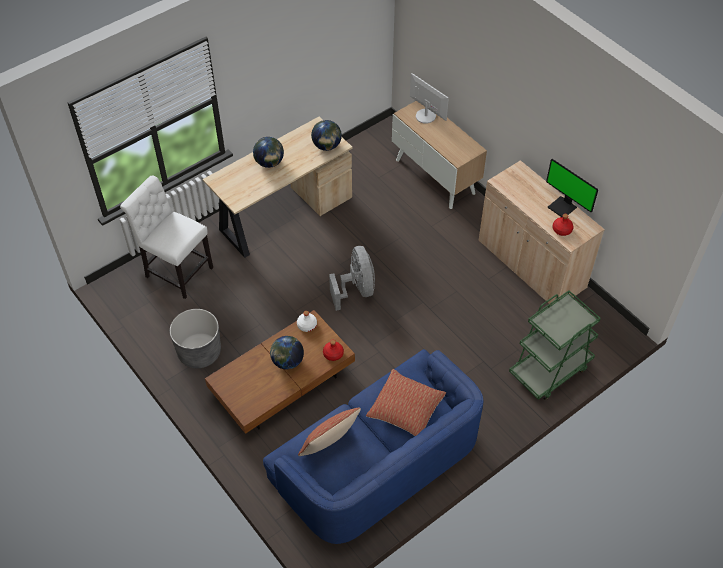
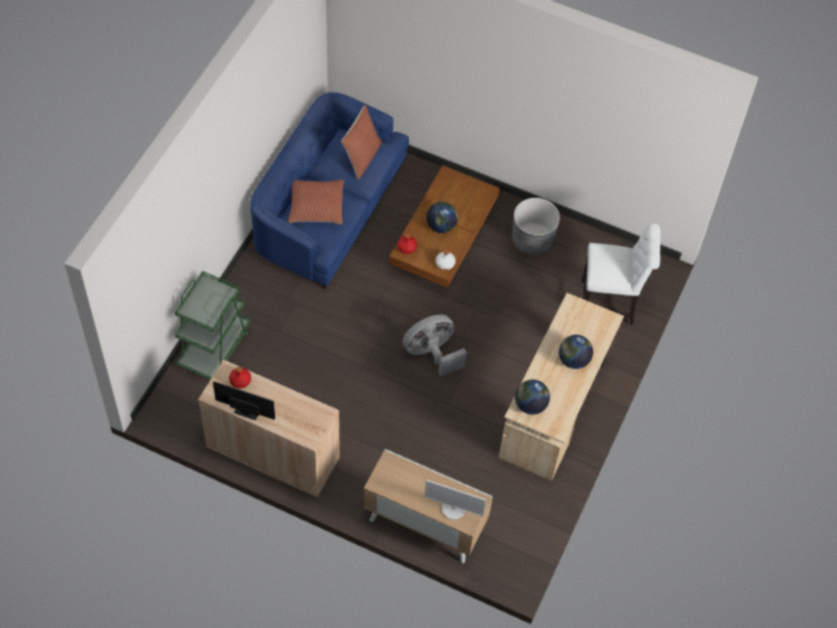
camera: 150 degrees right, 5 degrees up
grey fan [329,246,375,311] -> grey fan turned 105 degrees clockwise [403,315,467,376]

